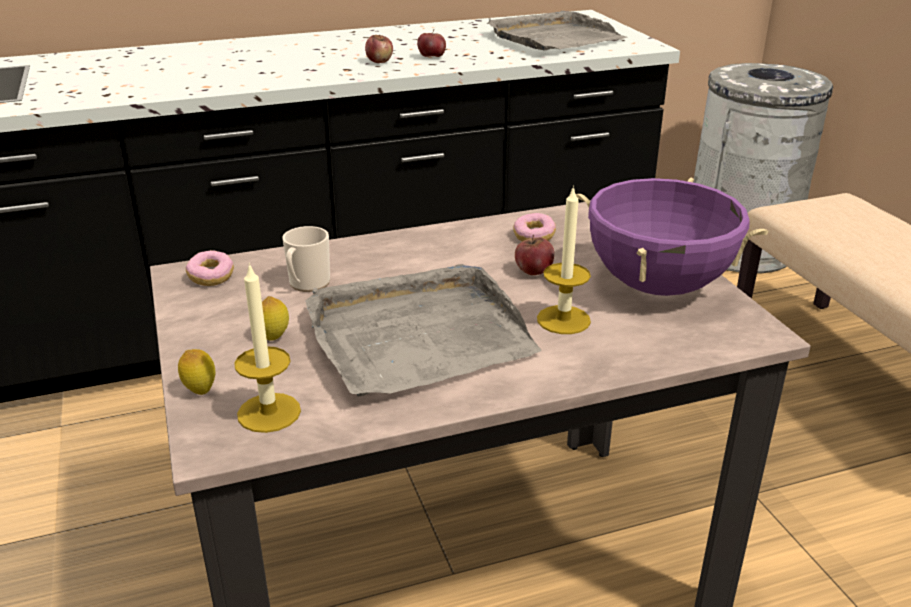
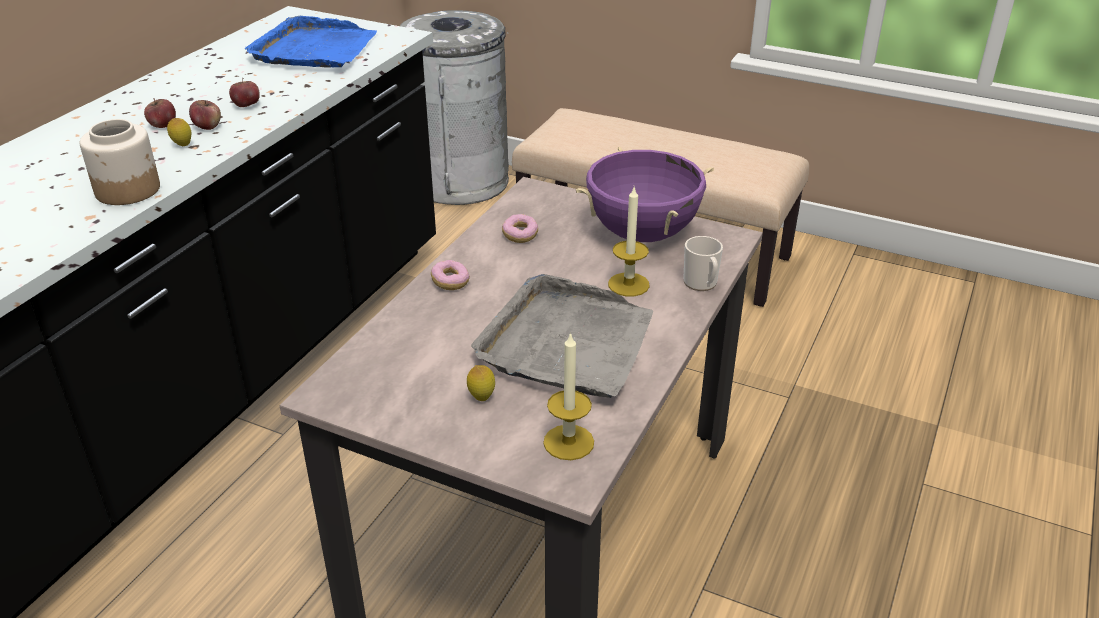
camera: 45 degrees left, 5 degrees up
lemon [178,349,216,395] -> lemon moved to [167,118,191,146]
donut [186,250,234,286] -> donut moved to [431,260,470,290]
mug [282,226,330,292] -> mug moved to [683,236,723,291]
grey tray [487,11,627,51] -> blue tray [245,16,377,68]
apple [515,235,554,275] -> apple moved to [144,98,176,128]
none -> jar [80,119,160,205]

